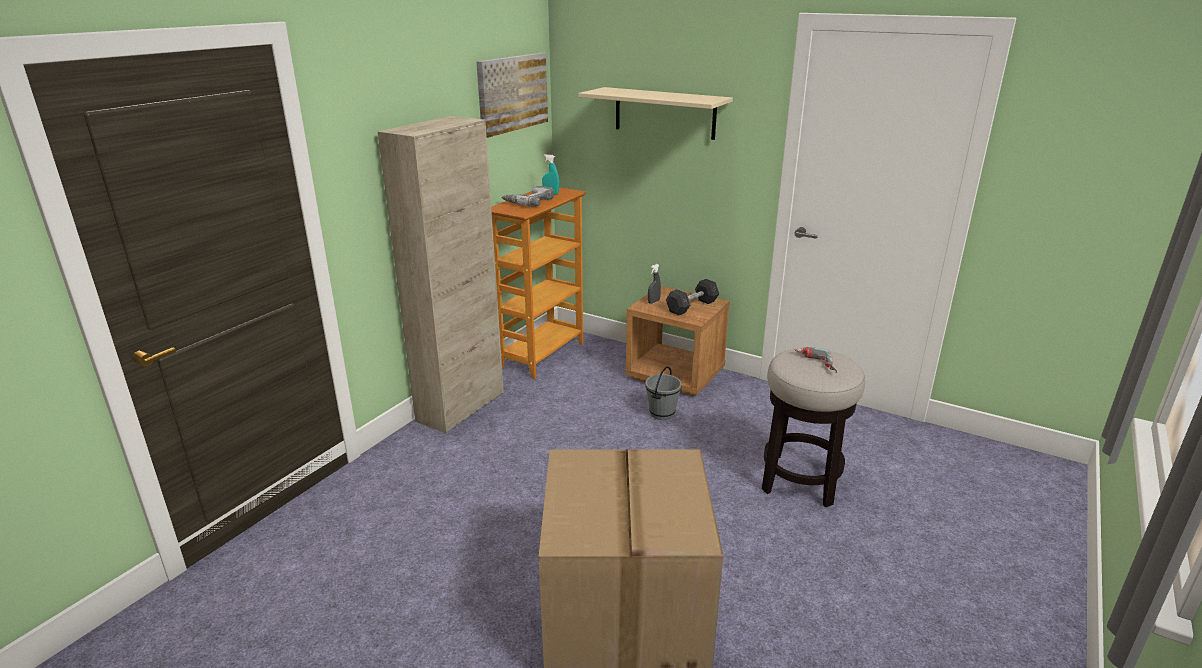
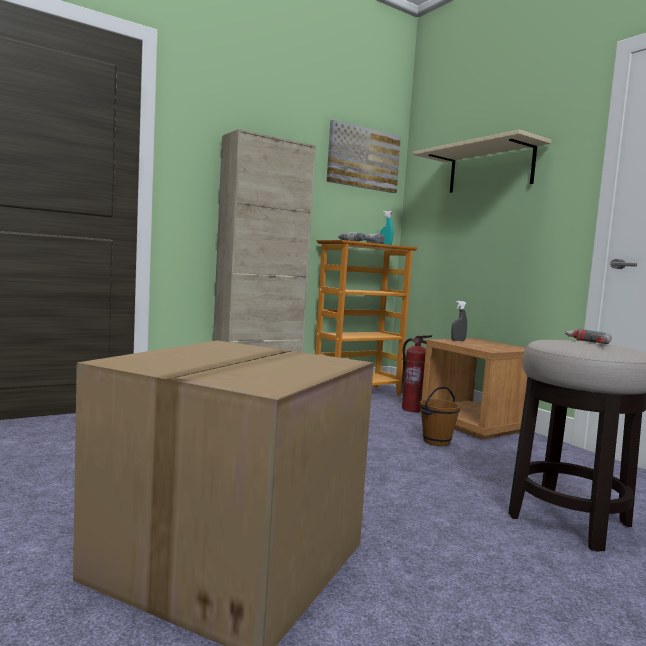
camera: 25 degrees right, 20 degrees down
grey bucket [645,366,682,420] -> brown bucket [420,387,460,446]
grey dumbbell [666,279,719,315] -> none
none -> fire extinguisher [401,335,432,412]

